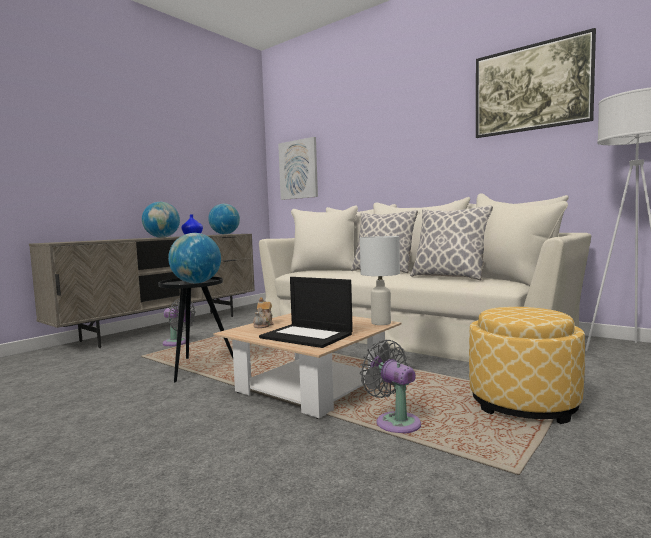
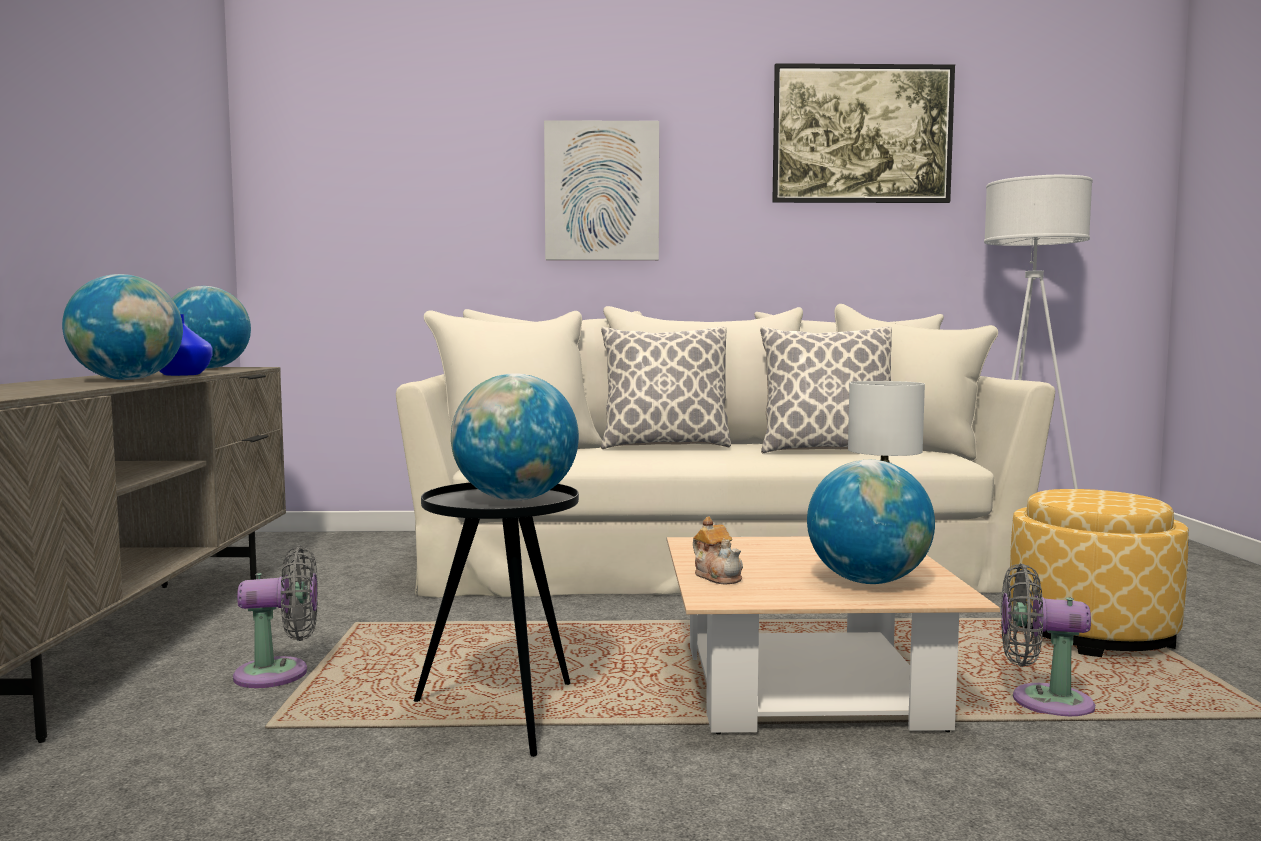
camera: 40 degrees left, 0 degrees up
laptop [259,277,353,348] -> globe [807,460,935,584]
picture [278,137,318,200] -> picture moved to [544,120,659,260]

